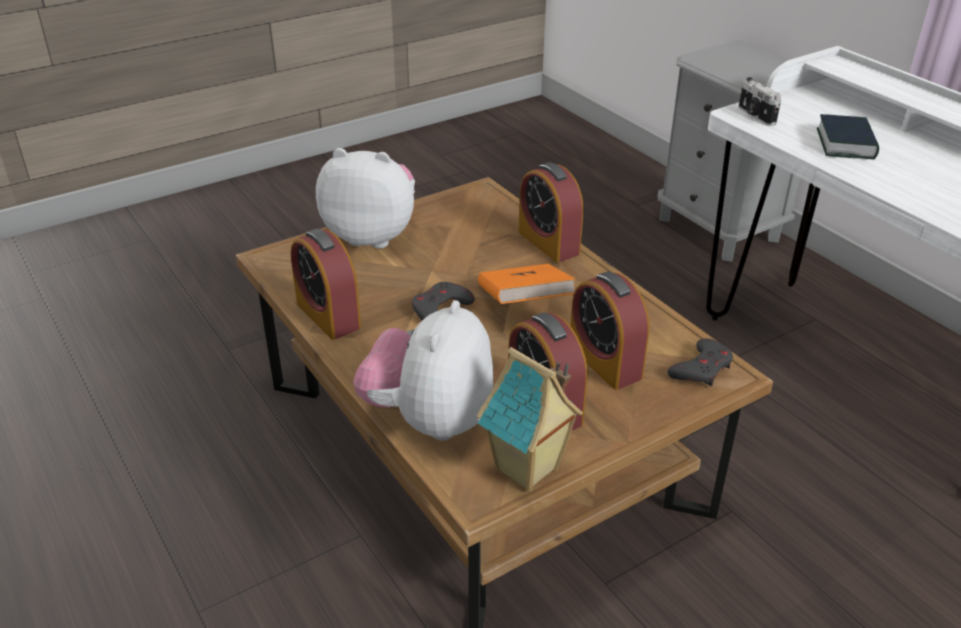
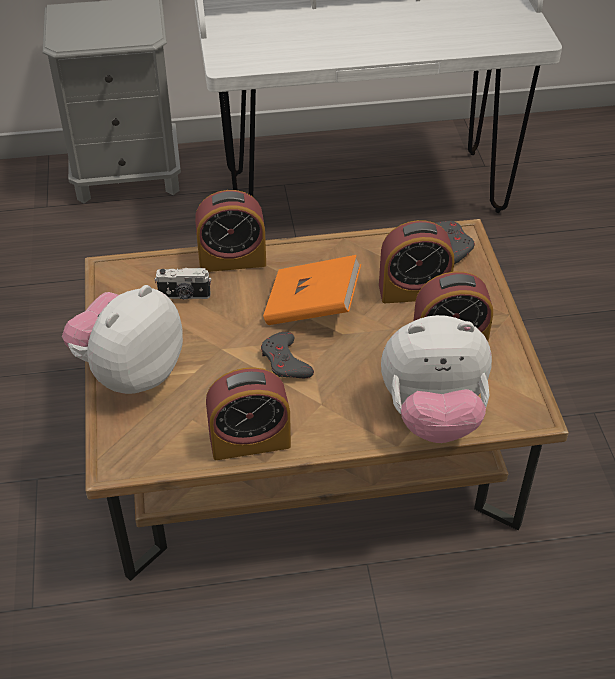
camera: 65 degrees left, 10 degrees up
plush toy [353,300,493,441] -> plush toy turned 45 degrees counterclockwise [381,315,492,443]
toy house [477,347,583,492] -> none
camera [738,77,781,126] -> camera moved to [155,268,211,300]
book [817,114,879,159] -> none

